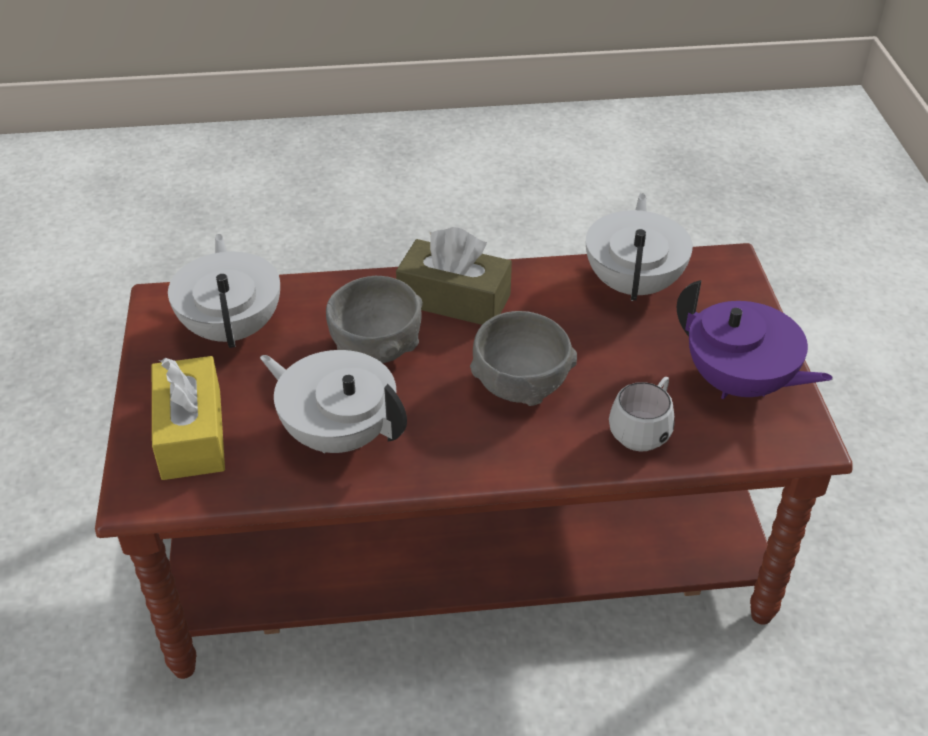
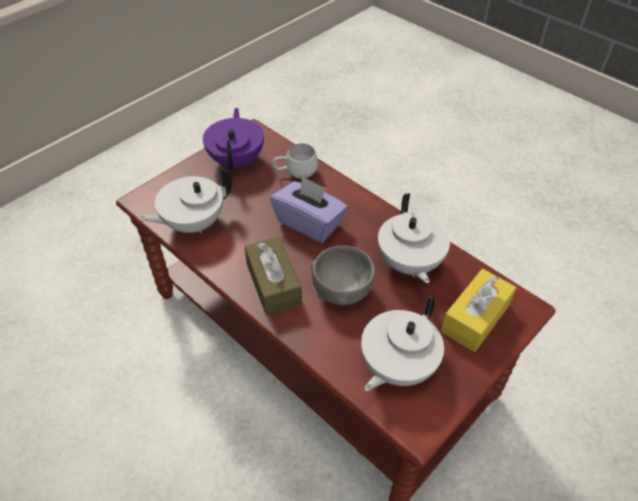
camera: 130 degrees left, 5 degrees up
grey bowl [470,311,577,406] -> purple tissue box [271,176,348,243]

